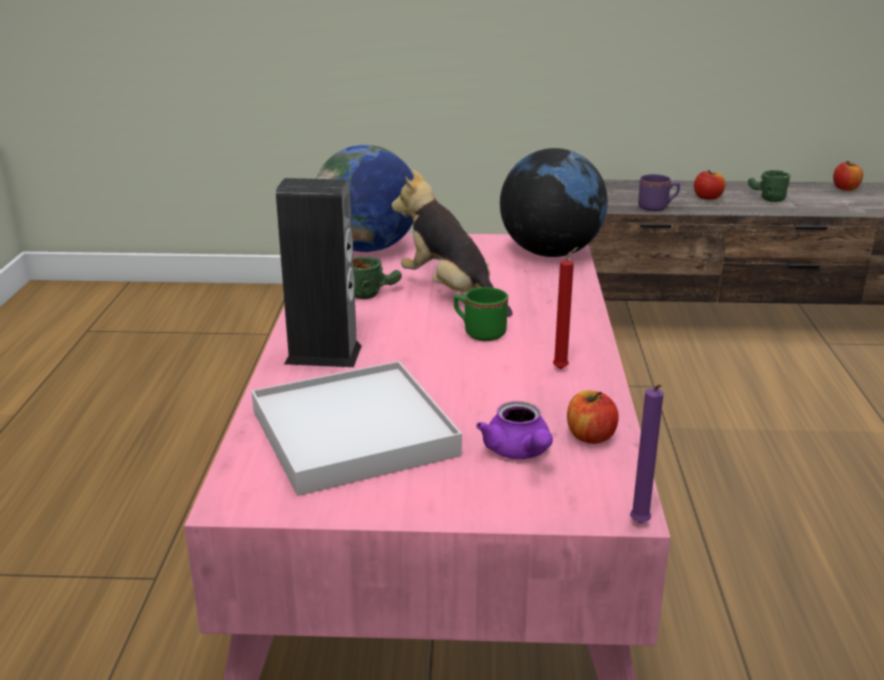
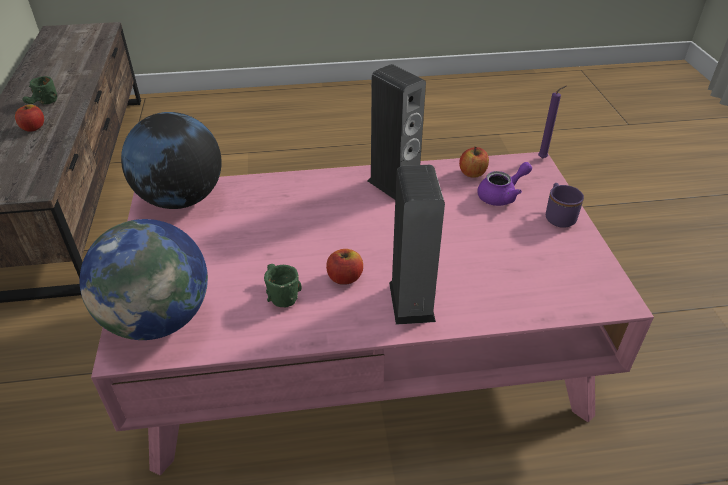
camera: 100 degrees left, 15 degrees up
white tray [251,361,462,496] -> none
plush toy [391,169,512,317] -> none
green mug [454,287,508,341] -> none
red candle [553,247,578,369] -> speaker [368,64,426,200]
purple mug [638,174,680,211] -> purple mug moved to [546,183,584,228]
apple [833,161,863,191] -> apple moved to [326,249,363,285]

